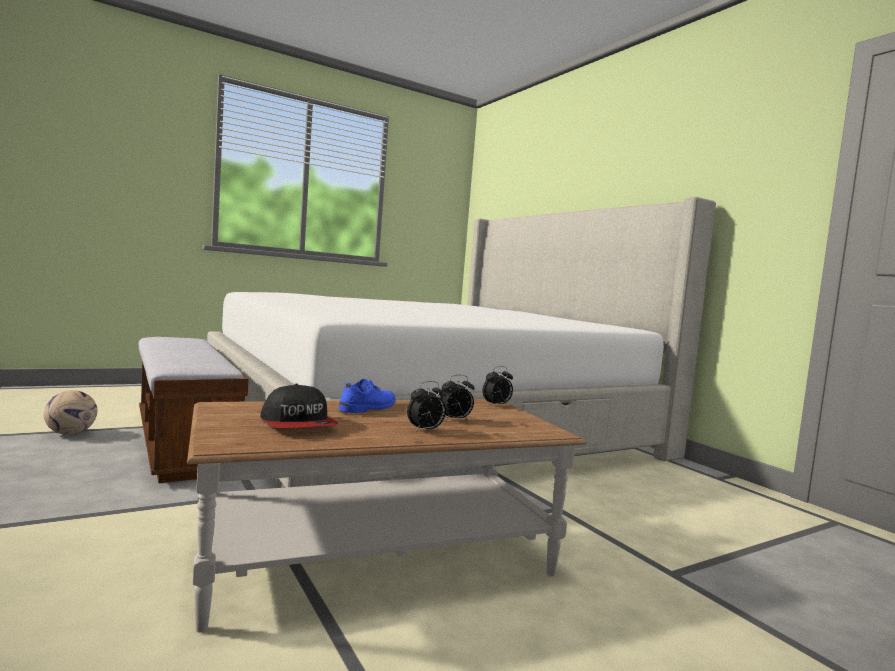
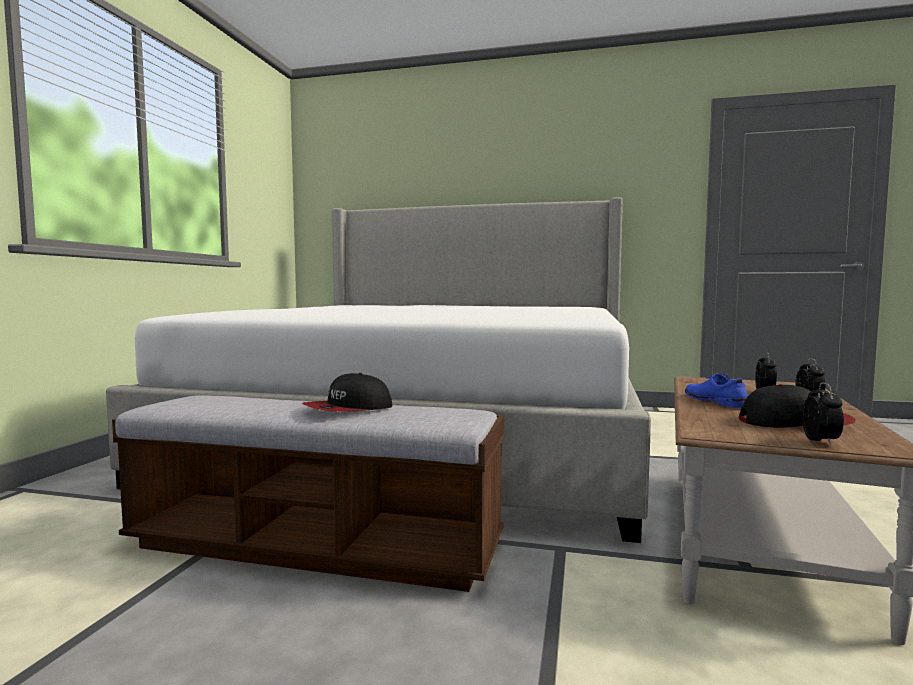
camera: 45 degrees left, 0 degrees up
football [44,390,98,435] -> none
alarm clock [482,366,513,406] -> alarm clock moved to [803,382,844,447]
none -> cap [302,373,392,412]

